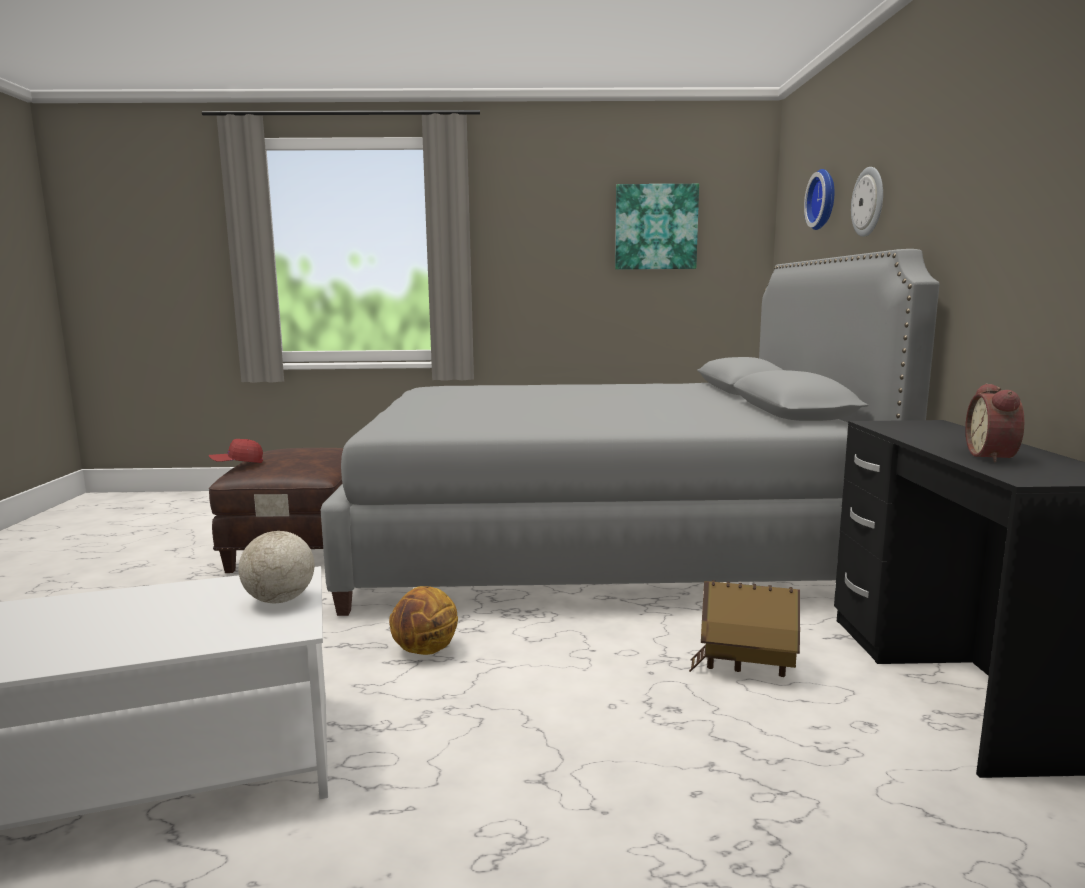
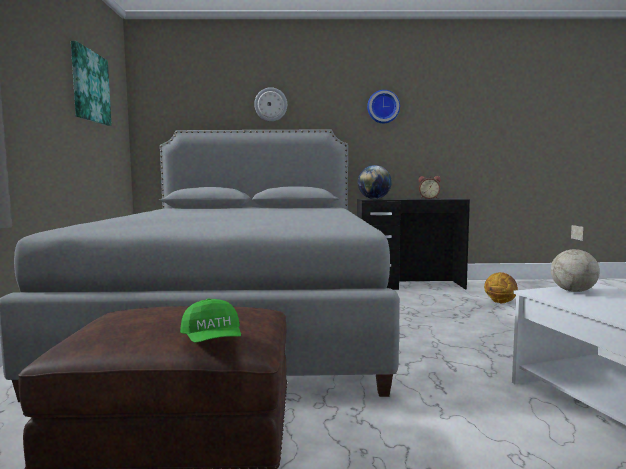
camera: 90 degrees left, 5 degrees down
red cap [209,439,263,463] -> green cap [180,298,241,343]
basketball [389,586,458,655] -> basketball moved to [484,272,518,303]
toy house [689,580,800,677] -> none
wall clock [804,169,834,230] -> wall clock moved to [367,90,400,123]
none -> globe [358,165,392,199]

